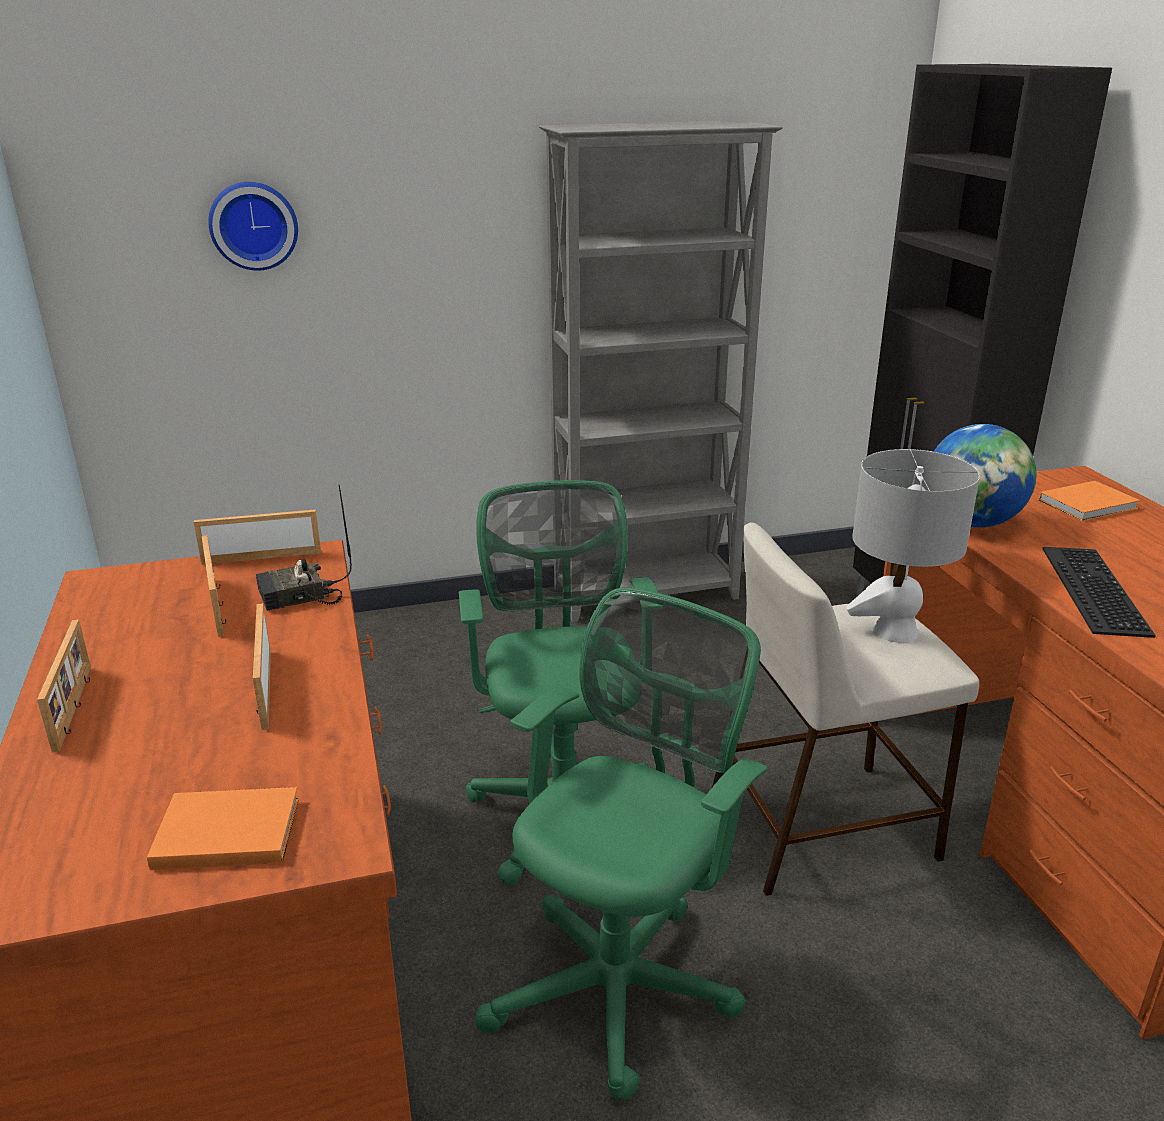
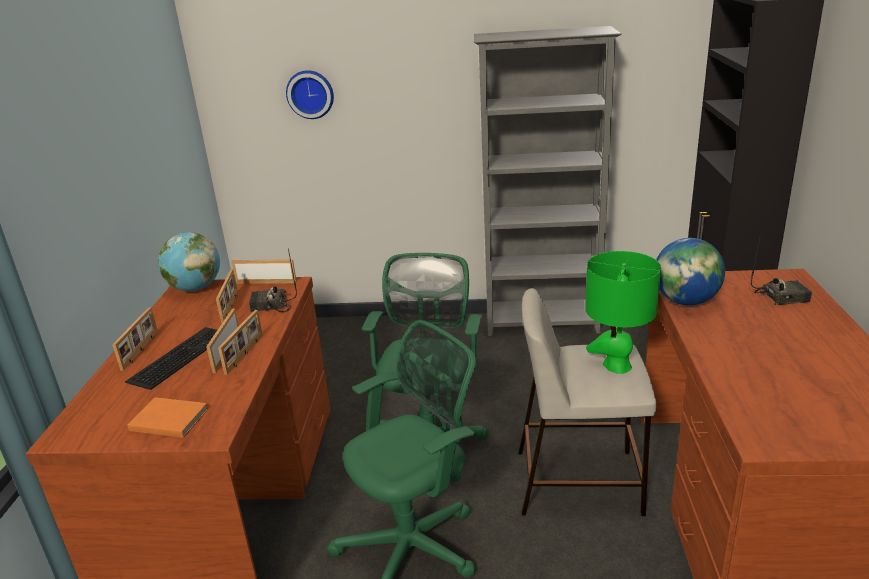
camera: 20 degrees right, 0 degrees up
grey table lamp [847,449,980,644] -> green table lamp [585,251,661,374]
orange book [1039,481,1140,521] -> radio [751,238,812,305]
keyboard [1042,547,1156,638] -> keyboard moved to [125,327,217,390]
none -> globe [158,232,220,291]
none -> picture frame [218,310,263,375]

